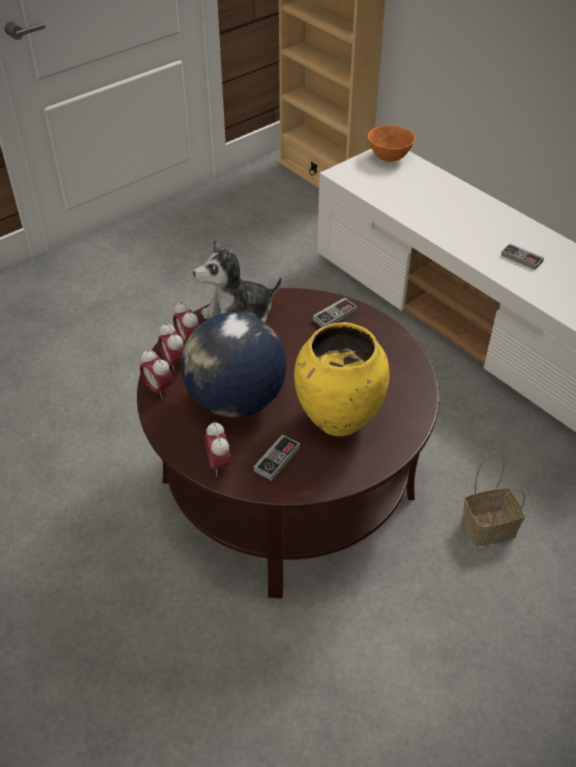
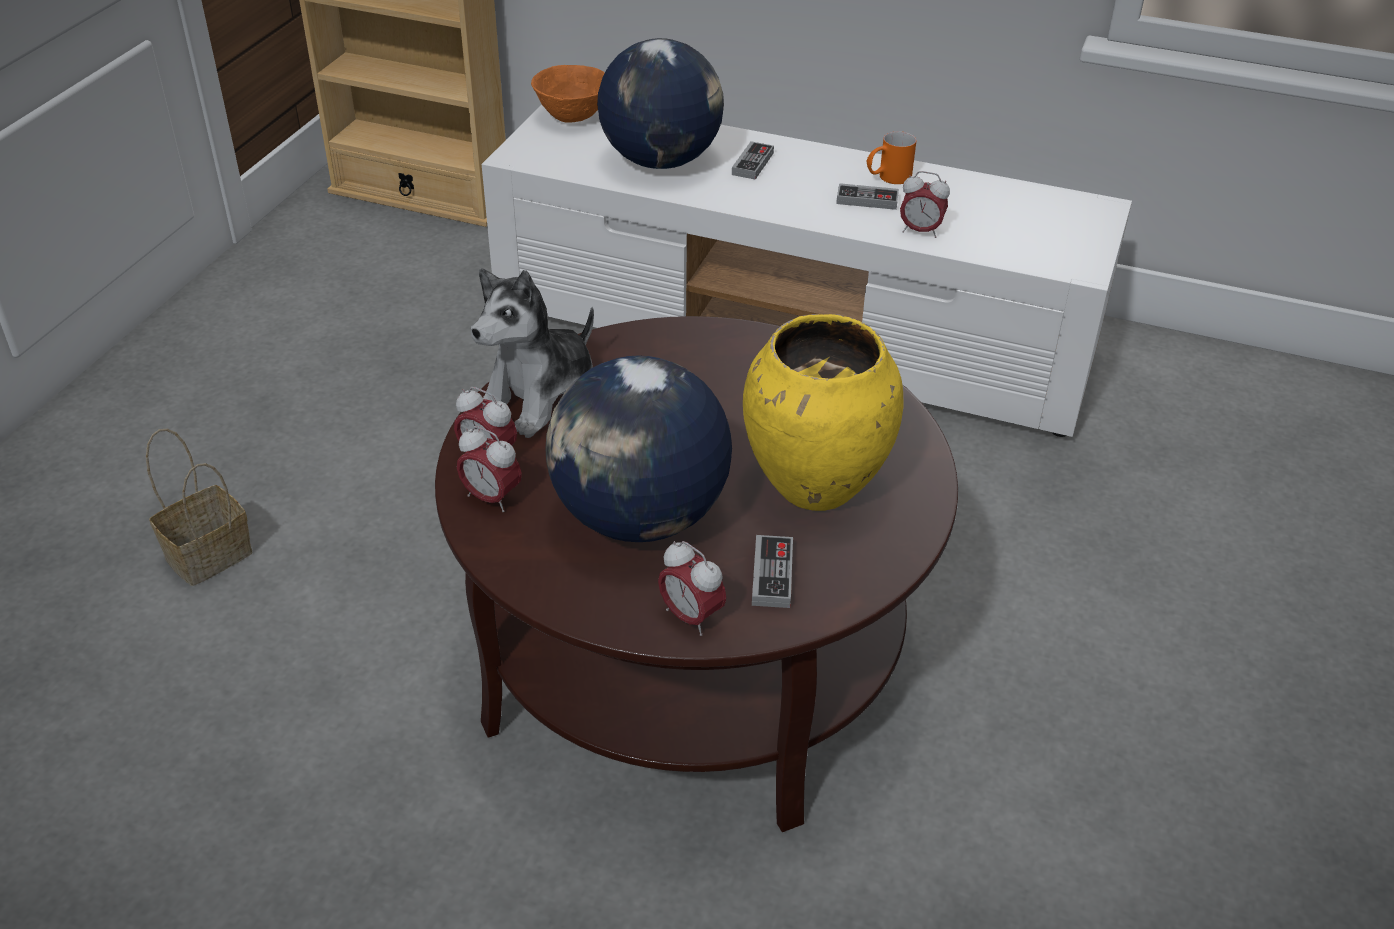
camera: 30 degrees left, 5 degrees down
alarm clock [140,349,173,398] -> alarm clock moved to [900,171,950,238]
game controller [313,298,357,327] -> game controller moved to [732,141,774,180]
basket [462,452,525,547] -> basket moved to [146,429,253,586]
none -> globe [597,38,724,169]
none -> orange mug [867,131,917,184]

